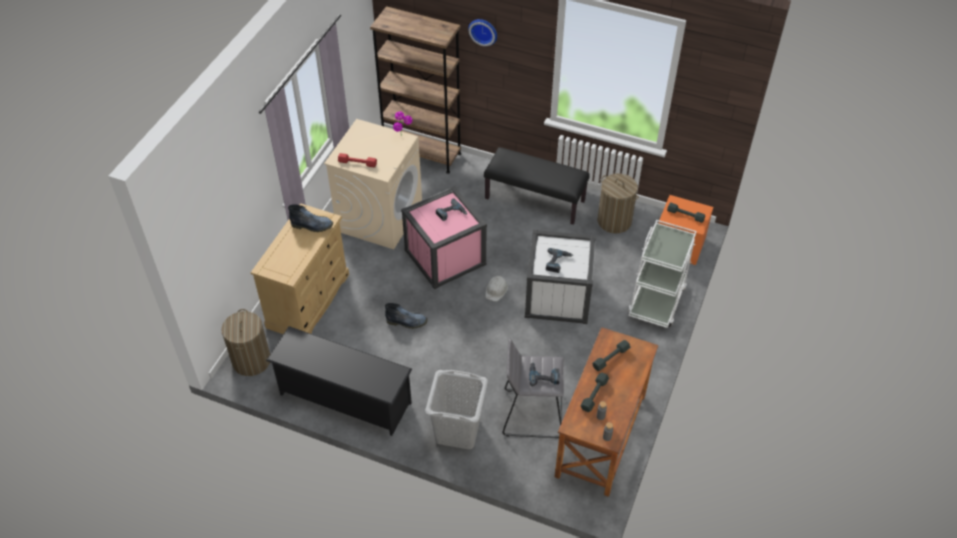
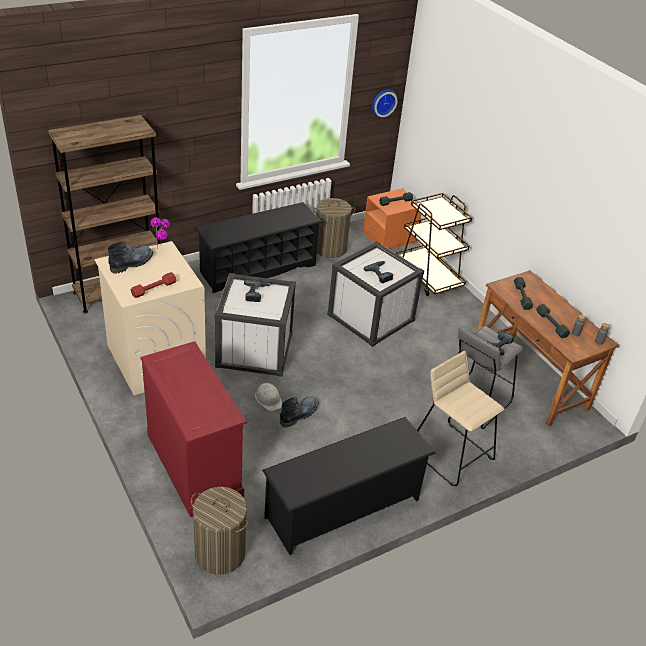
camera: 55 degrees left, 10 degrees down
beige dresser [251,203,349,334] -> red dresser [140,341,247,517]
boot [288,205,333,232] -> boot moved to [108,241,154,274]
pink storage box [401,186,487,289] -> white storage box [214,273,296,377]
grey laundry basket [425,370,488,449] -> beige stool [417,351,504,486]
wall clock [468,19,497,46] -> wall clock moved to [372,90,397,118]
black bench [484,147,590,225] -> black shoe rack [194,202,323,293]
white hard hat [486,276,508,302] -> white hard hat moved to [255,383,282,411]
white cart [628,220,696,328] -> brown cart [396,193,472,296]

